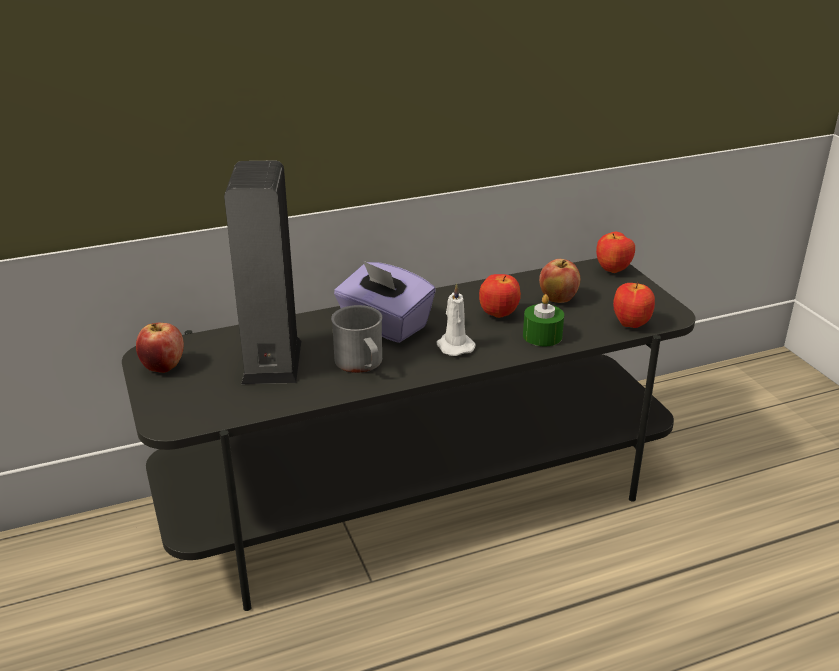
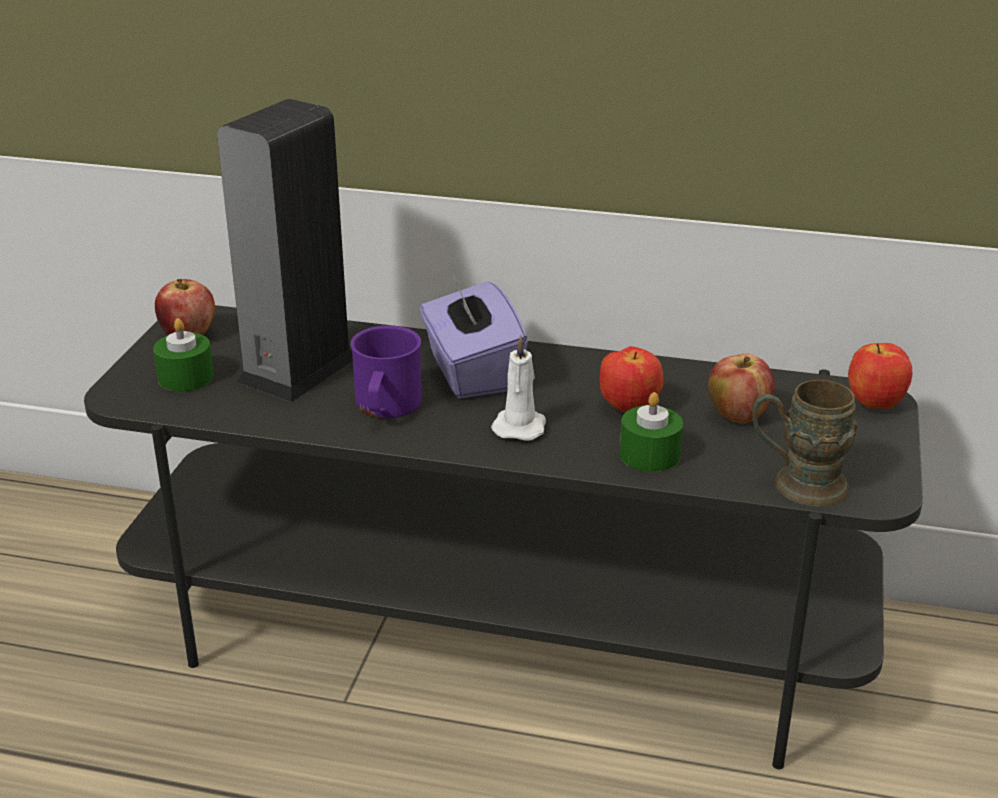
camera: 35 degrees right, 0 degrees up
grey mug [331,305,382,373] -> purple mug [350,326,422,418]
apple [613,282,655,328] -> brown mug [752,380,858,506]
none -> green candle [153,318,214,391]

